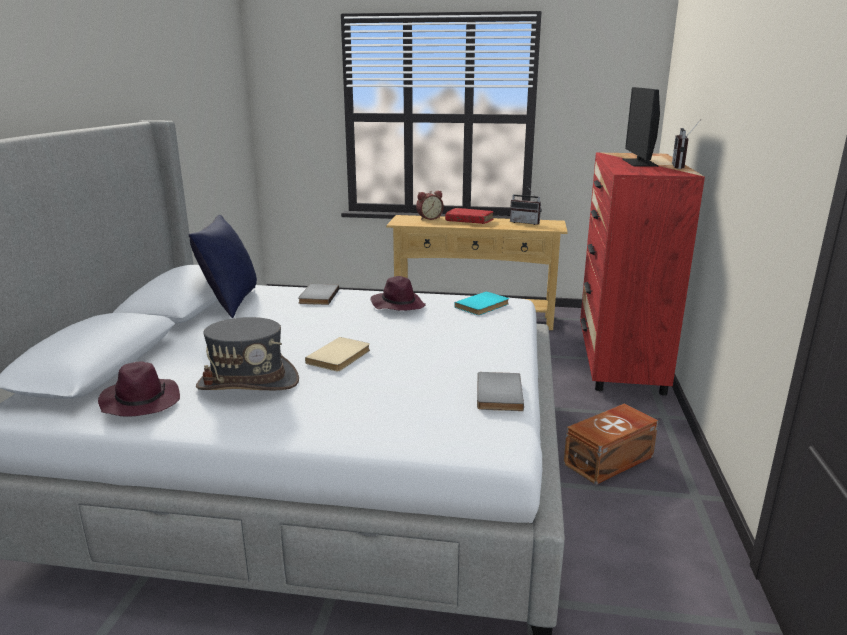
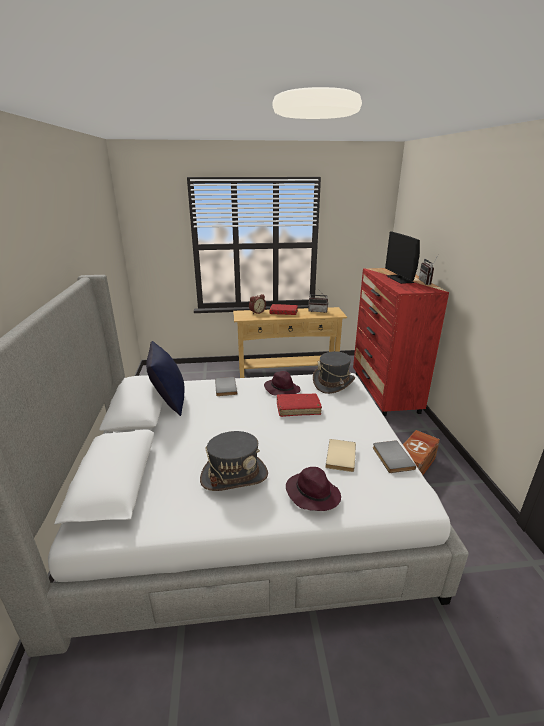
camera: 15 degrees left, 5 degrees up
purple hat [98,362,180,417] -> purple hat moved to [286,467,341,511]
beige book [305,337,370,372] -> beige book moved to [325,439,356,472]
turquoise book [454,291,509,315] -> grey hat [313,351,355,394]
none -> red book [277,393,322,417]

